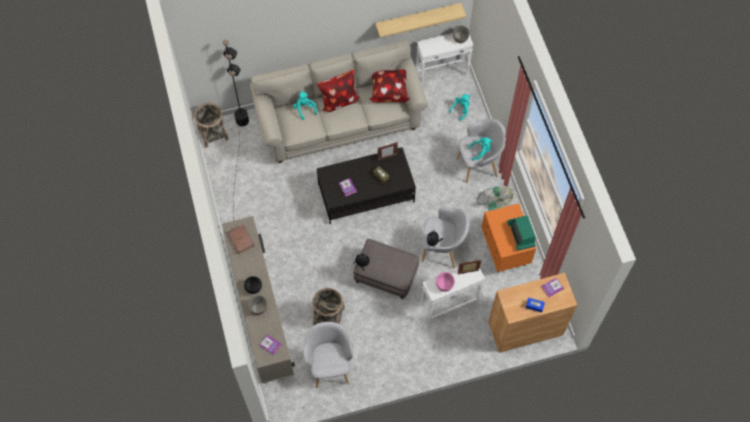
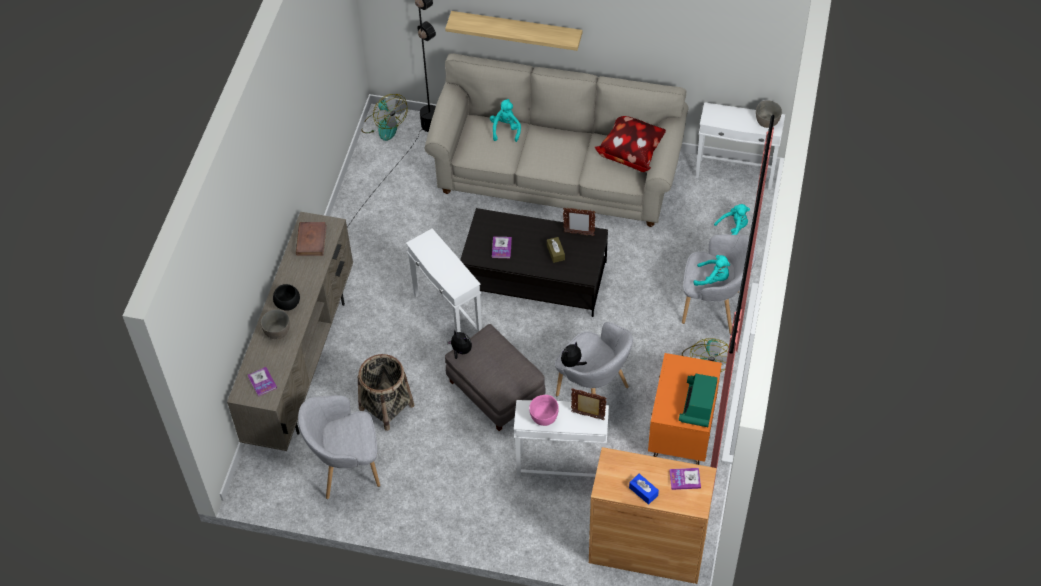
camera: 30 degrees right, 10 degrees down
basket [194,103,228,148] -> fan [361,94,408,141]
grey armchair [303,322,353,388] -> grey armchair turned 120 degrees counterclockwise [298,395,380,499]
pillow [317,70,360,112] -> none
shelf [375,3,466,38] -> shelf moved to [445,11,582,51]
none -> white side table [406,229,482,332]

